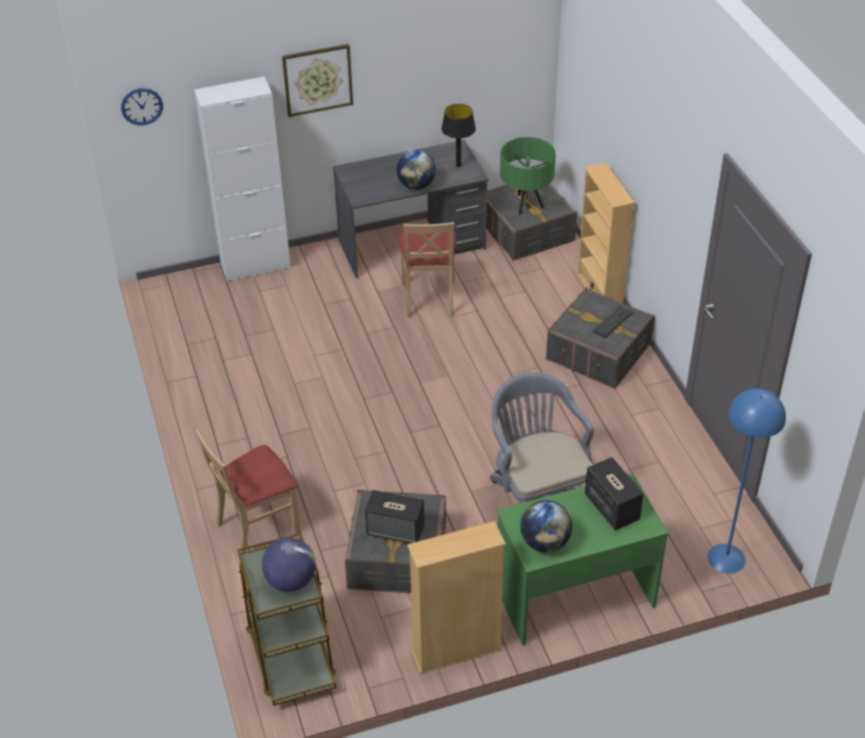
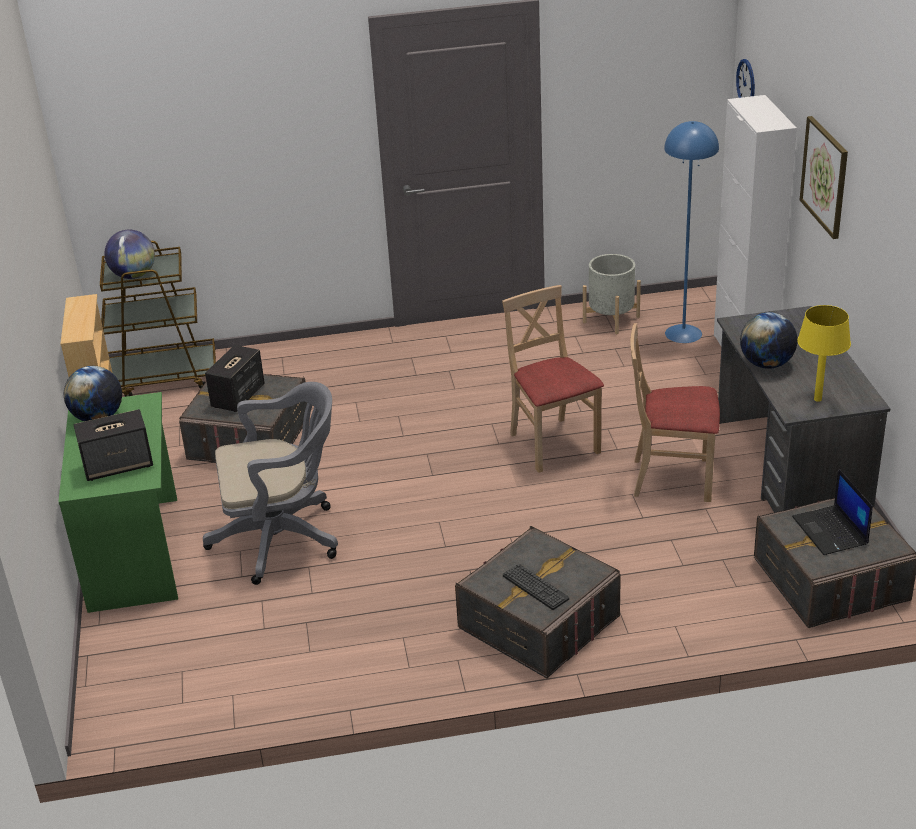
camera: 100 degrees right, 10 degrees down
beige chair [196,429,301,553] -> beige chair moved to [502,285,604,473]
black table lamp [441,104,476,167] -> yellow table lamp [797,305,851,402]
green table lamp [500,137,556,214] -> laptop [792,469,873,555]
beige bookcase [576,163,635,303] -> none
blue floor lamp [708,389,786,574] -> blue floor lamp moved to [664,121,719,343]
none -> grey planter [583,254,641,334]

